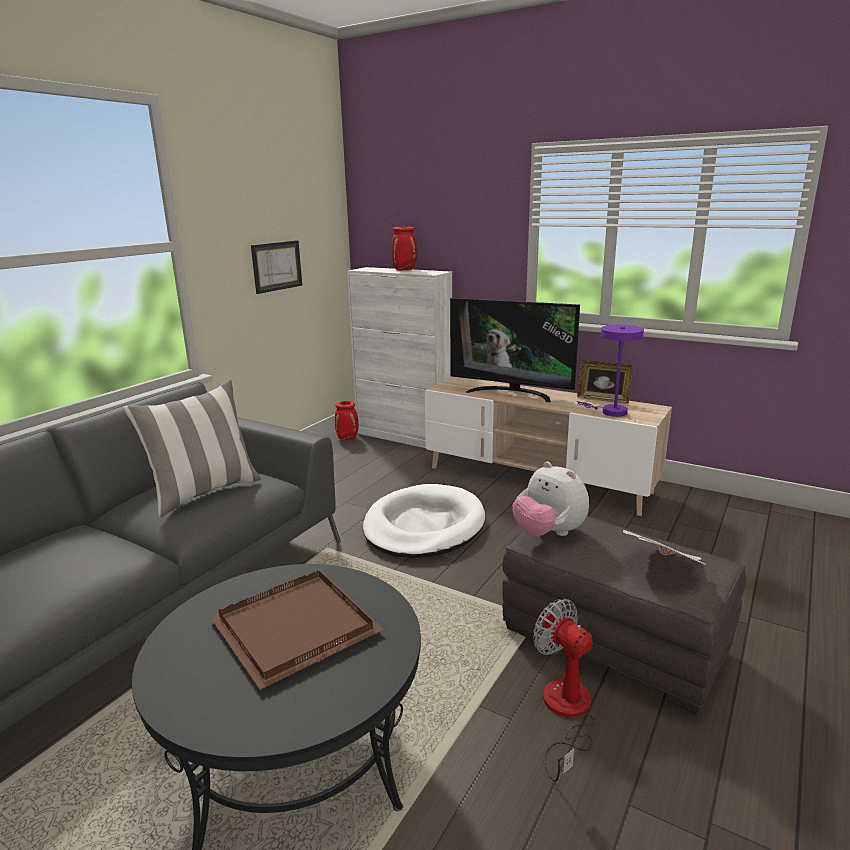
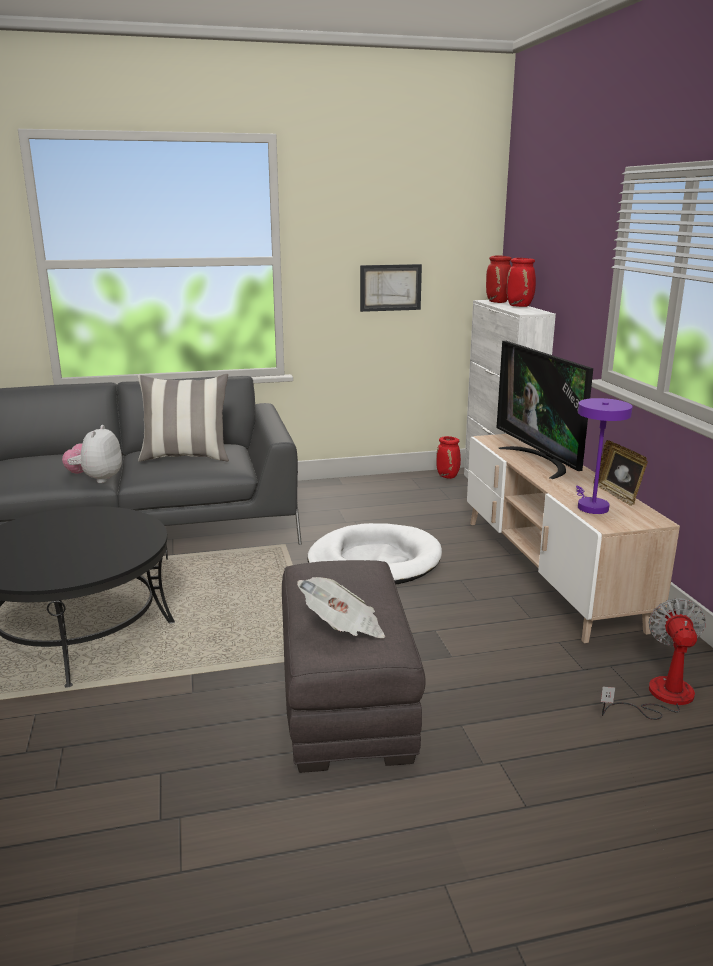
camera: 45 degrees right, 0 degrees up
brown tray [210,570,384,689] -> none
plush toy [513,461,589,537] -> plush toy moved to [62,425,122,483]
fan [533,599,596,782] -> fan moved to [601,598,706,720]
none -> red vase [486,255,512,303]

